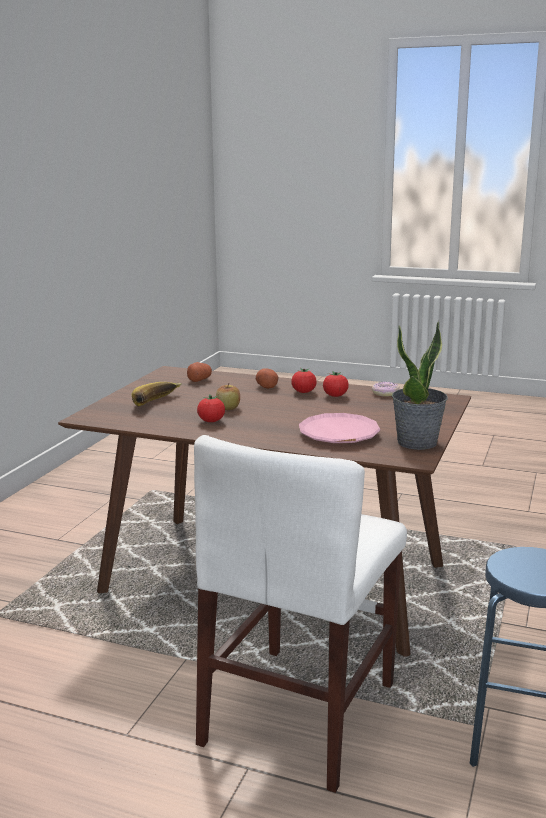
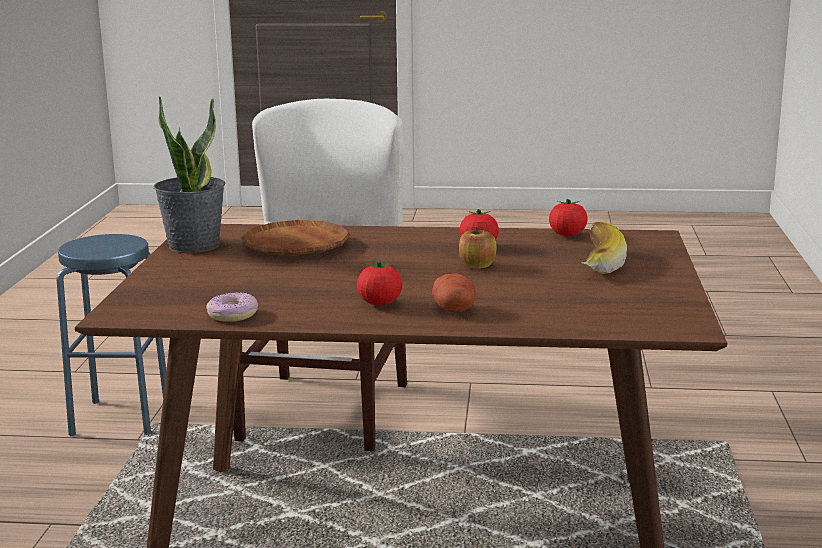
camera: 165 degrees right, 0 degrees up
potato [187,362,212,382] -> none
pink plate [299,413,381,443] -> brown plate [241,220,350,256]
tomato [323,372,349,397] -> tomato moved to [549,198,588,236]

